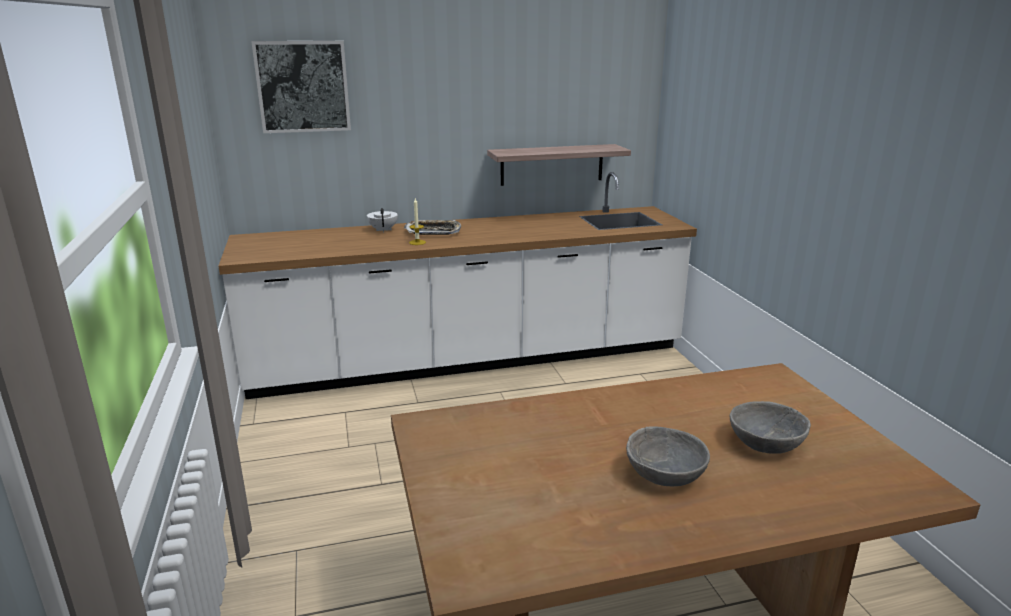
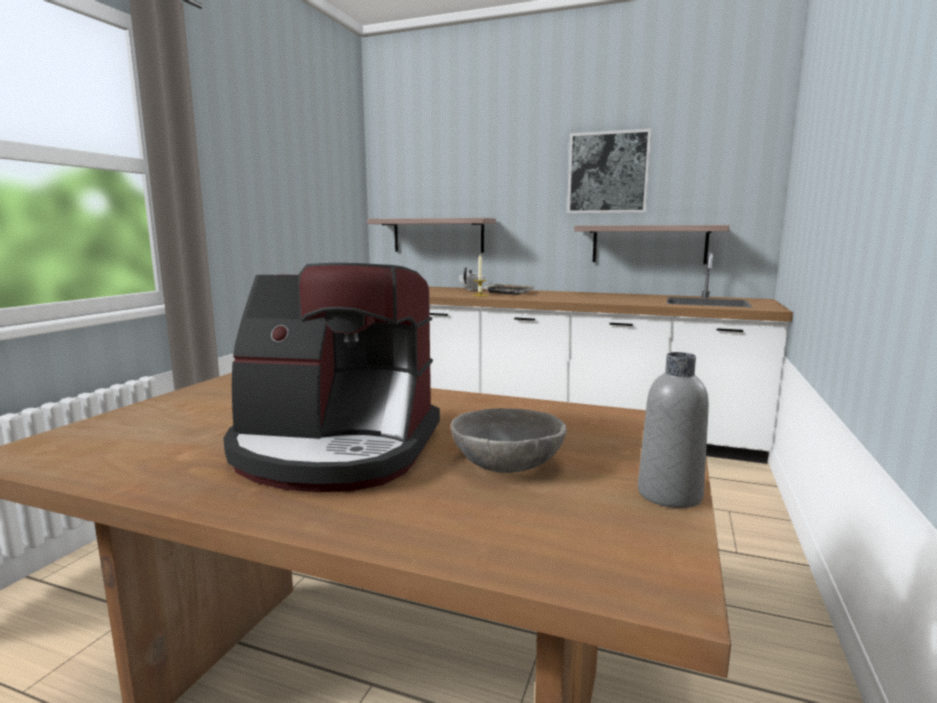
camera: 35 degrees right, 10 degrees down
picture [251,41,351,133] -> picture moved to [567,128,652,213]
grey bowl [626,426,710,487] -> coffee machine [223,263,440,492]
none -> shelf [367,218,496,253]
none -> grey bottle [638,352,709,508]

